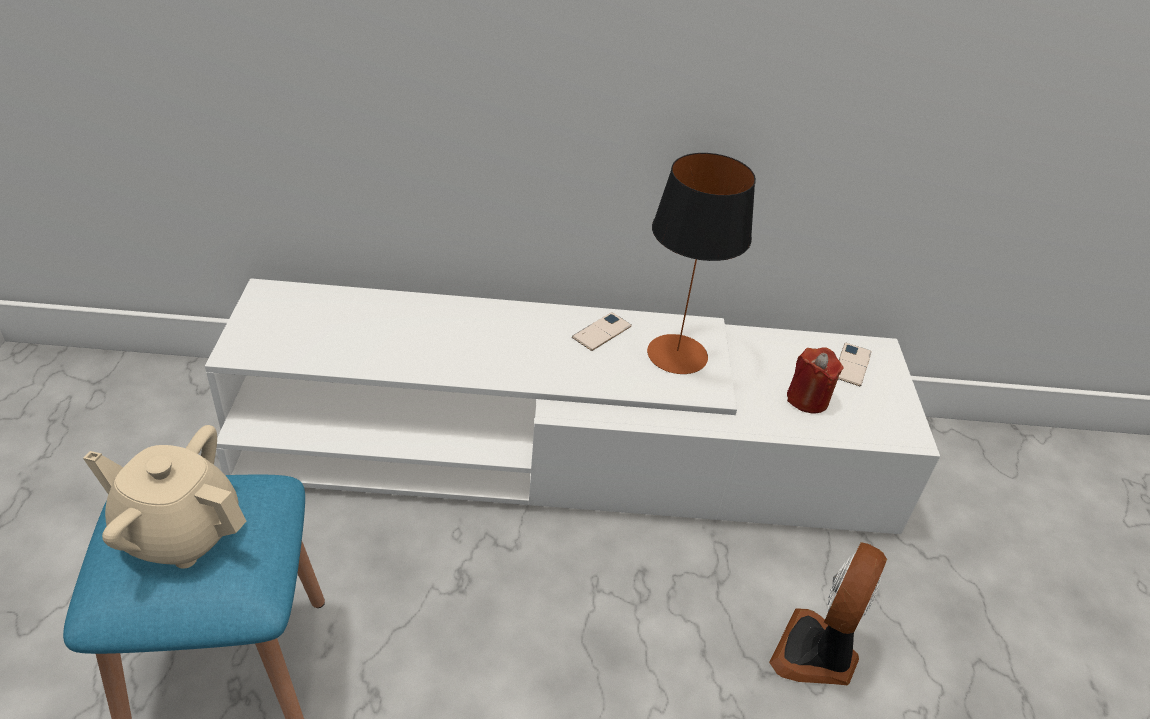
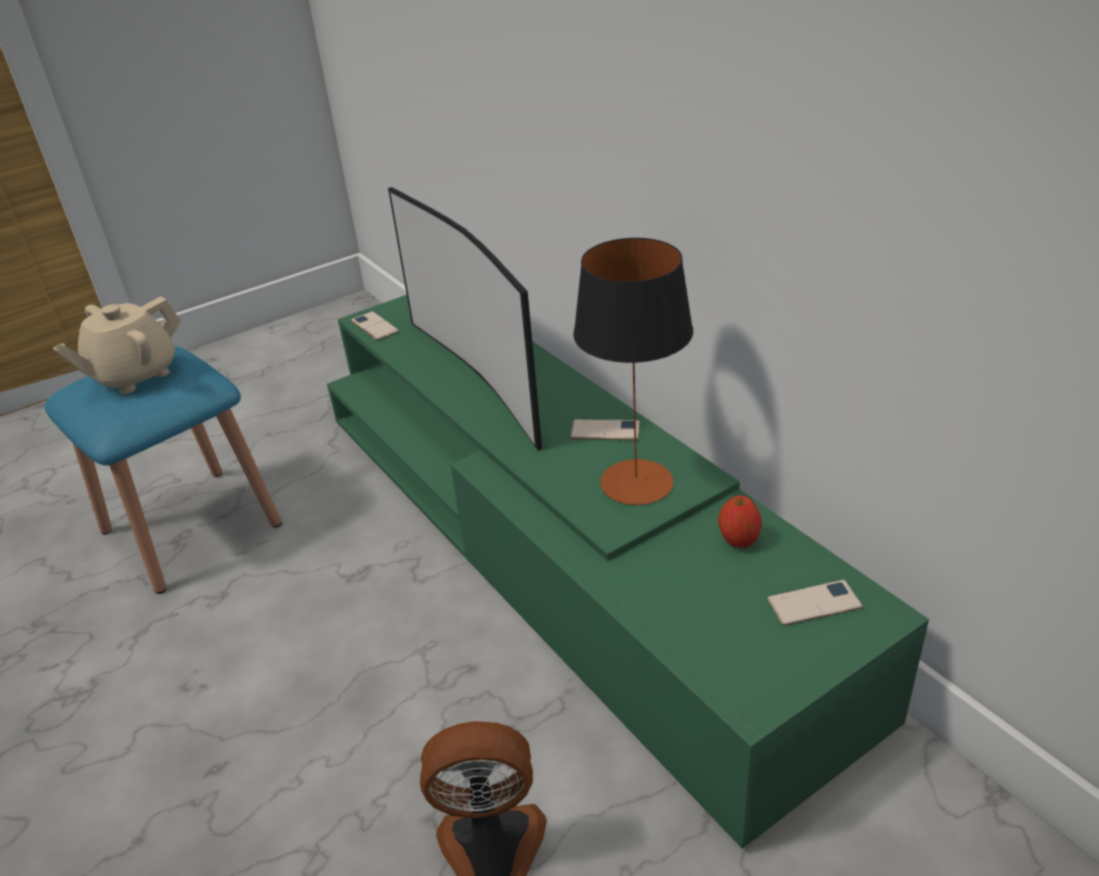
camera: 60 degrees right, 5 degrees down
beige teapot [83,425,246,569] -> beige teapot turned 120 degrees counterclockwise [53,296,181,394]
white tv stand [205,278,940,534] -> green tv stand [327,295,929,849]
red candle [787,347,844,414] -> none
none -> phone [351,311,399,340]
none -> television [388,187,542,451]
none -> apple [718,495,762,548]

